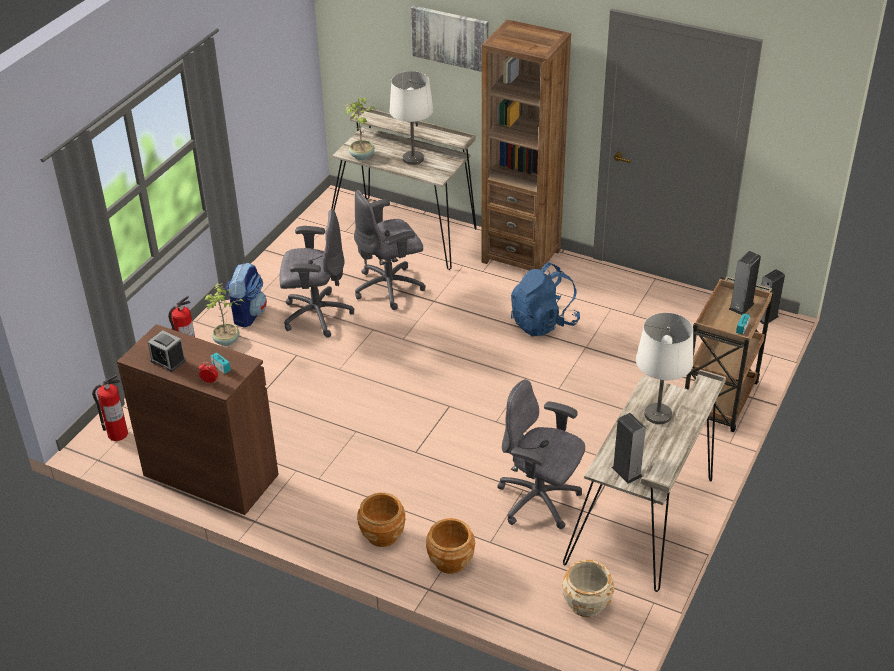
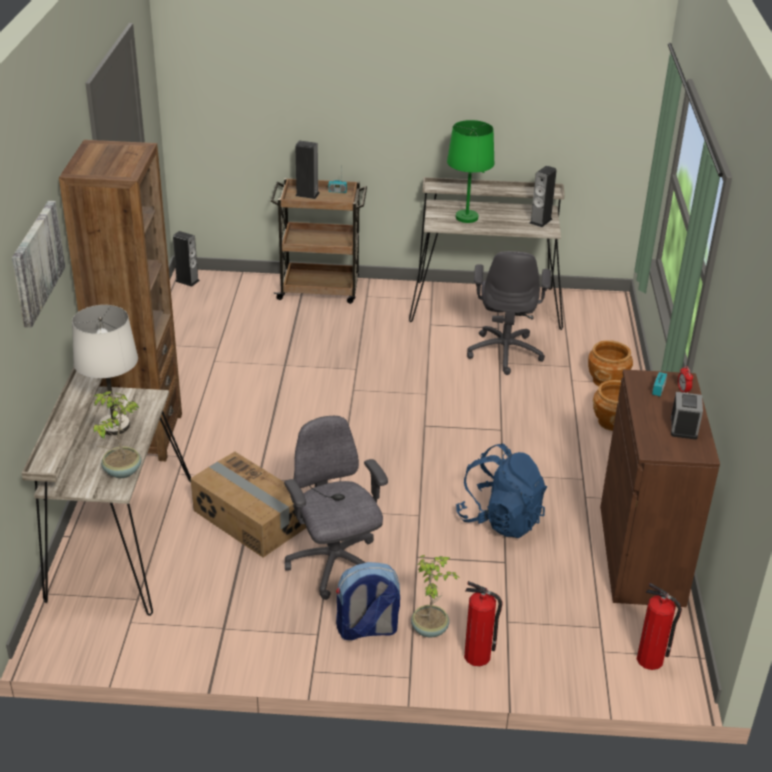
camera: 115 degrees left, 5 degrees down
grey office chair [354,190,426,310] -> cardboard box [190,452,306,558]
blue backpack [511,262,580,337] -> blue backpack moved to [456,443,547,538]
beige planter [562,560,614,617] -> none
white table lamp [636,313,693,424] -> green table lamp [447,120,495,223]

